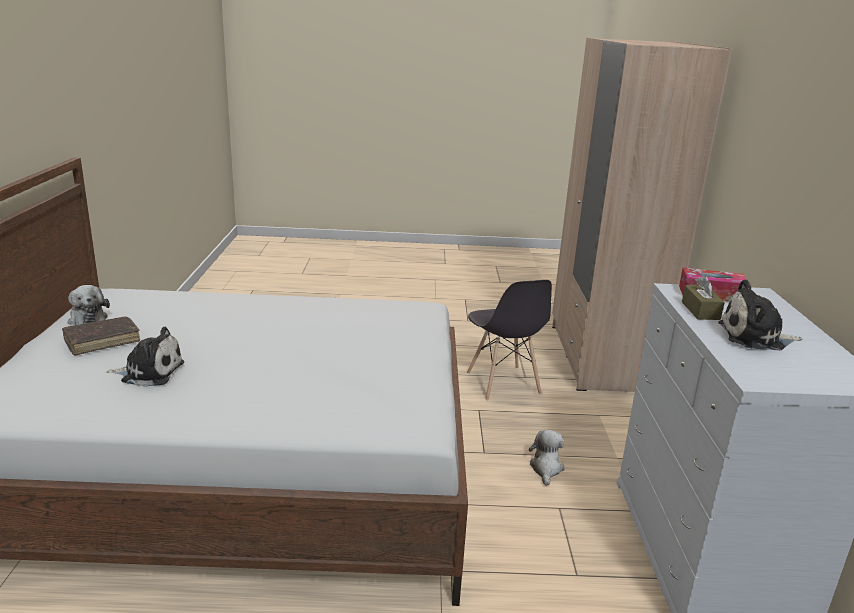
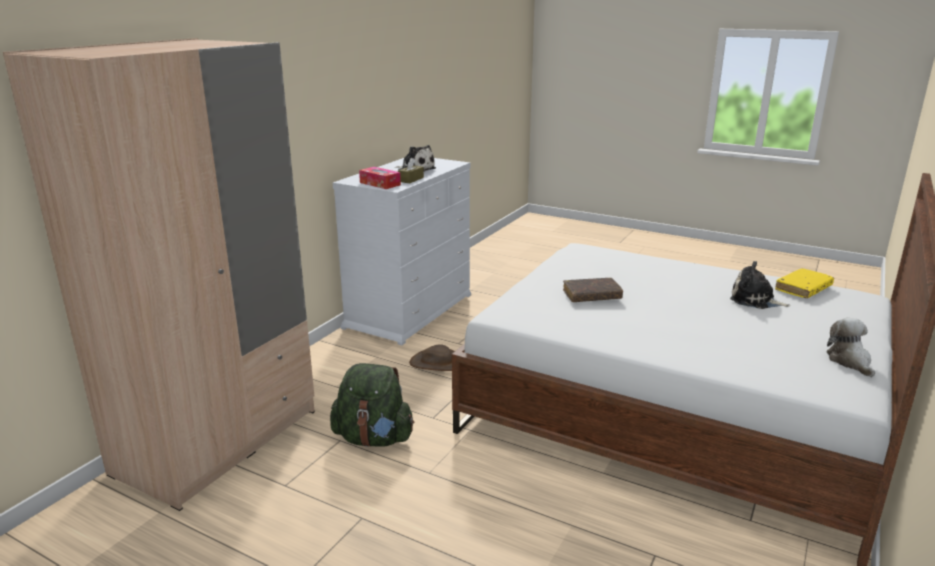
camera: 150 degrees left, 0 degrees up
brown book [62,316,140,355] -> brown book moved to [563,278,623,302]
grey chair [467,280,552,401] -> green backpack [330,363,414,447]
plush toy [529,430,565,486] -> brown hat [409,344,455,371]
none -> yellow book [775,268,834,298]

